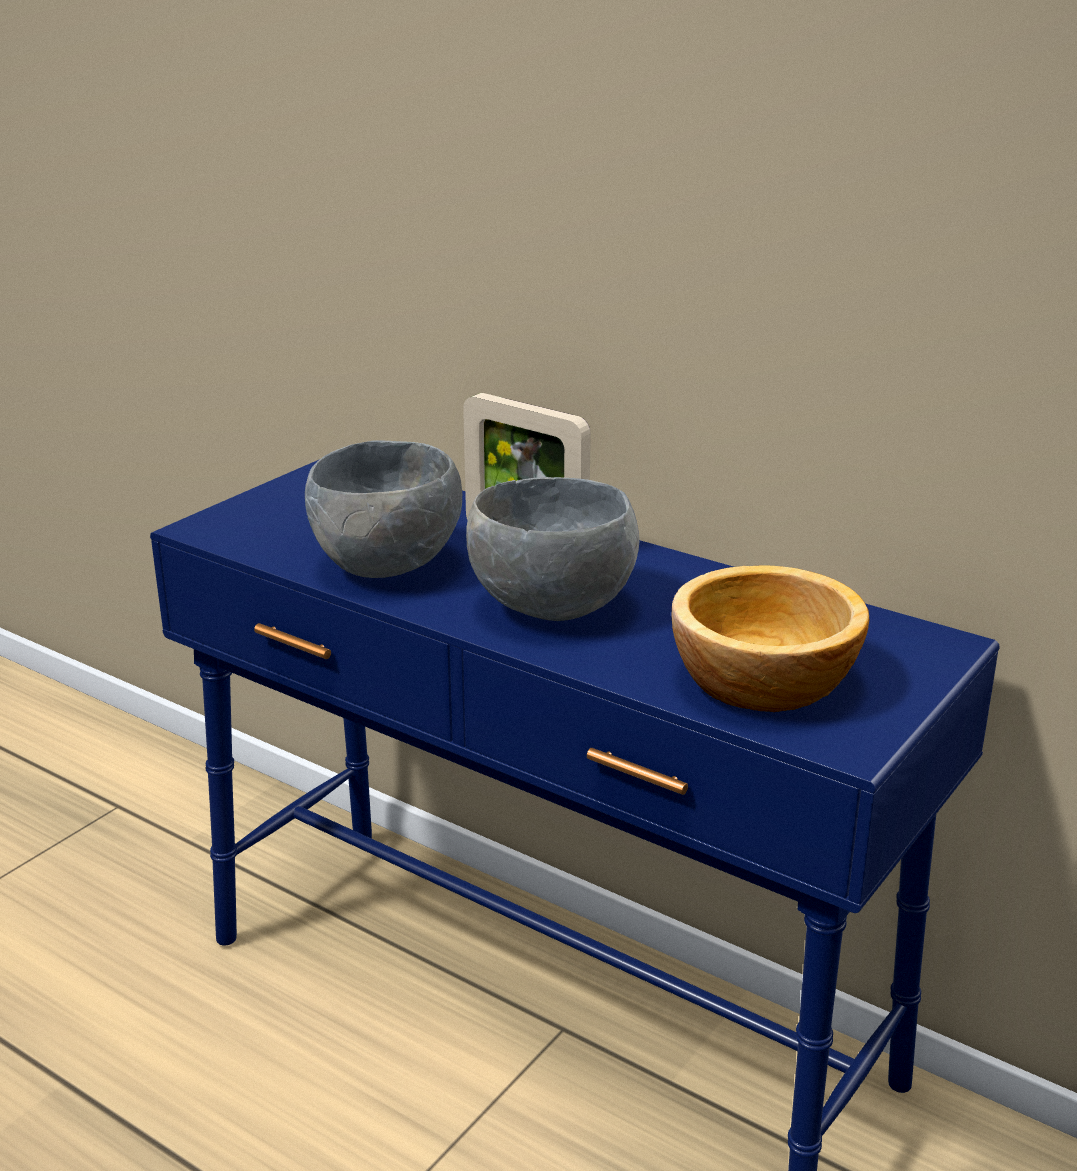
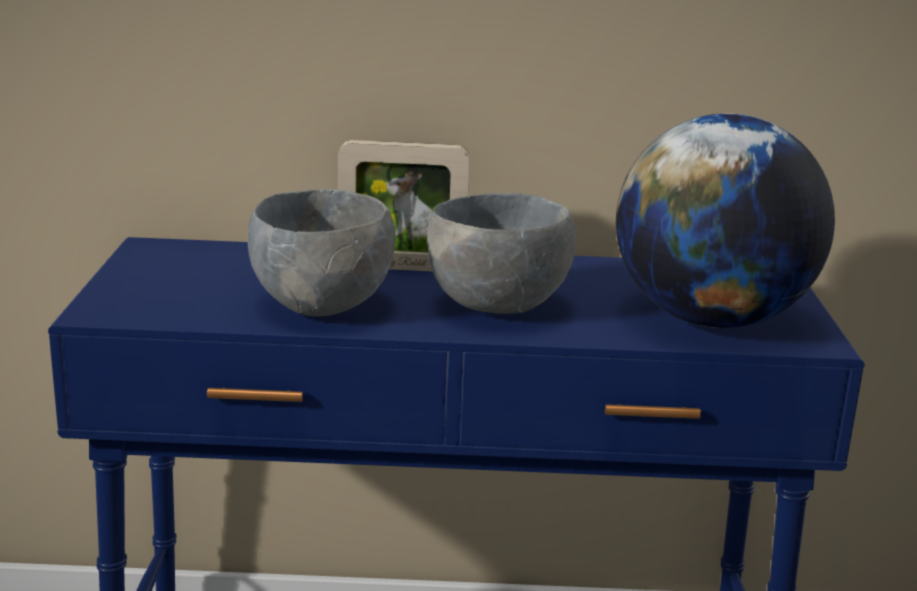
camera: 35 degrees left, 5 degrees down
bowl [672,565,869,712] -> globe [616,113,835,328]

